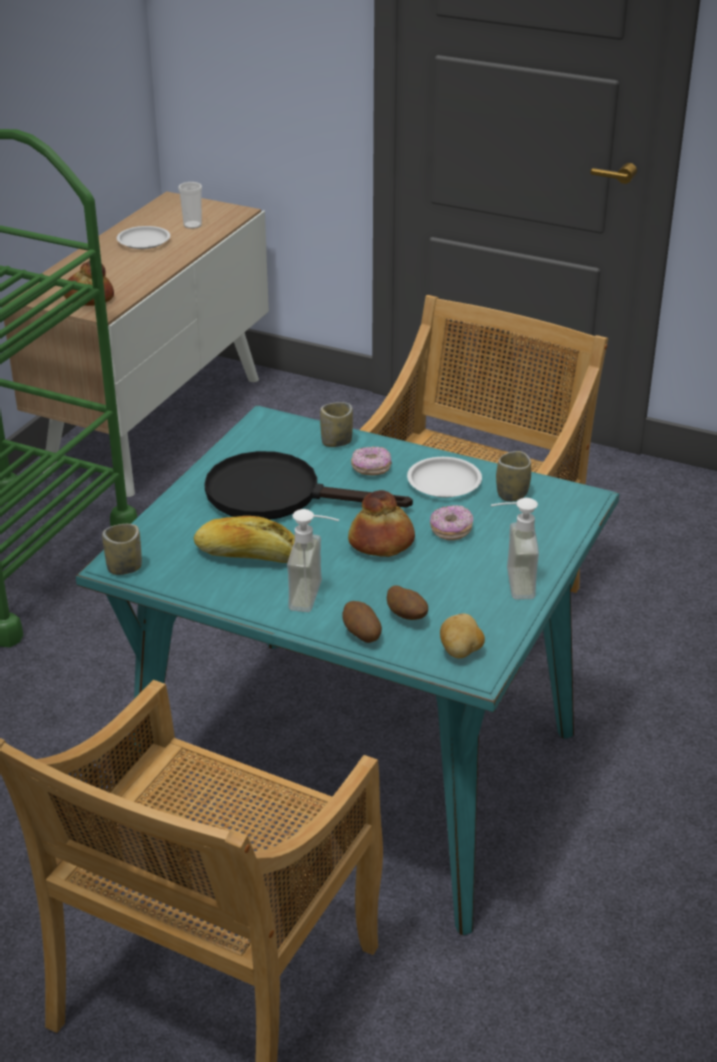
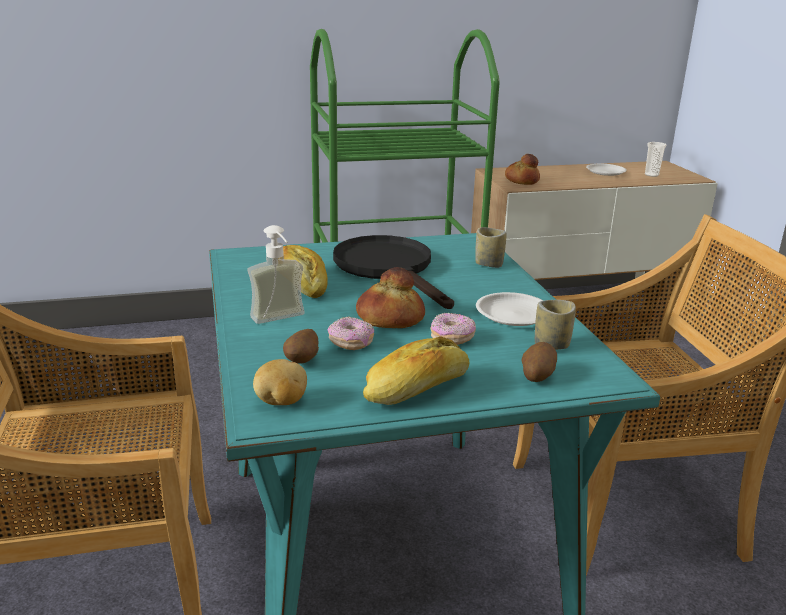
camera: 50 degrees right, 10 degrees down
cup [102,524,142,575] -> none
potato [343,601,382,643] -> potato moved to [522,342,557,382]
donut [351,447,392,476] -> donut moved to [328,317,374,350]
soap dispenser [491,498,539,599] -> bread [363,336,470,405]

